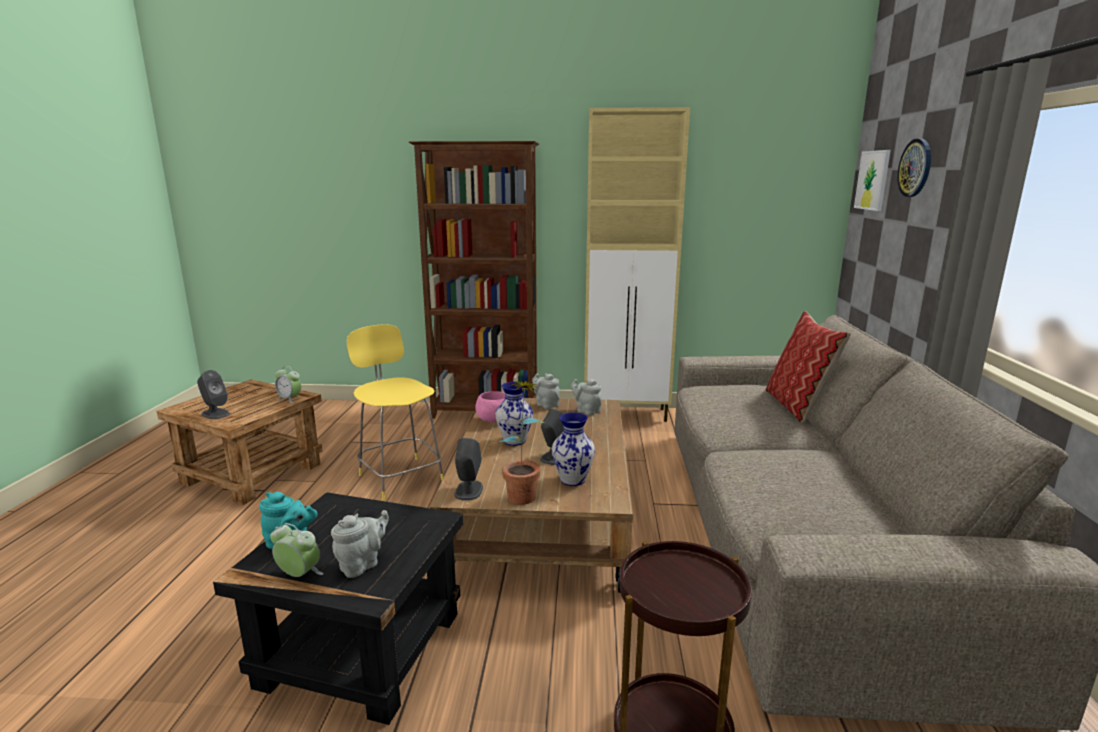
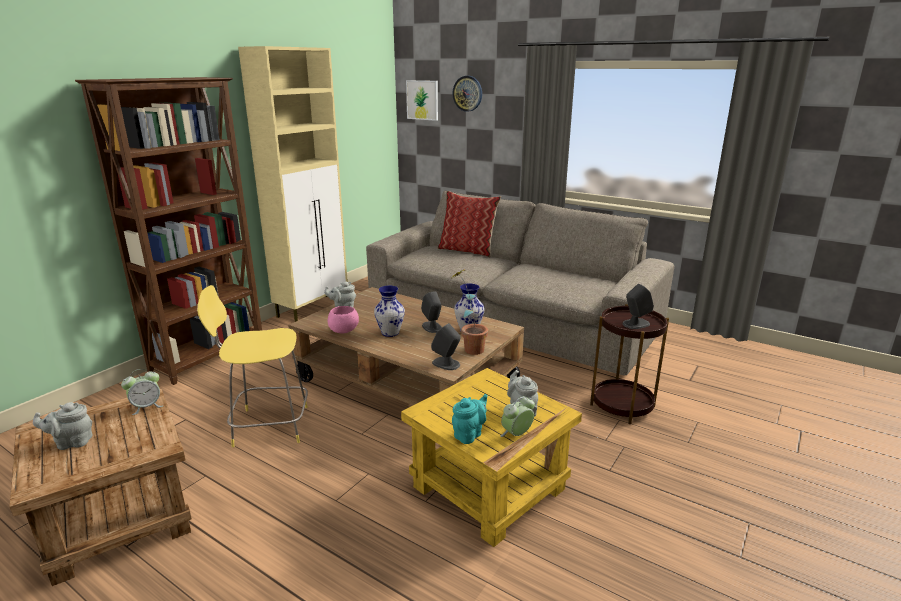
camera: 60 degrees left, 5 degrees up
grey speaker [197,370,230,419] -> grey speaker moved to [622,284,654,329]
black side table [213,492,463,725] -> yellow side table [401,368,582,547]
grey teapot [571,379,602,415] -> grey teapot moved to [33,402,92,450]

